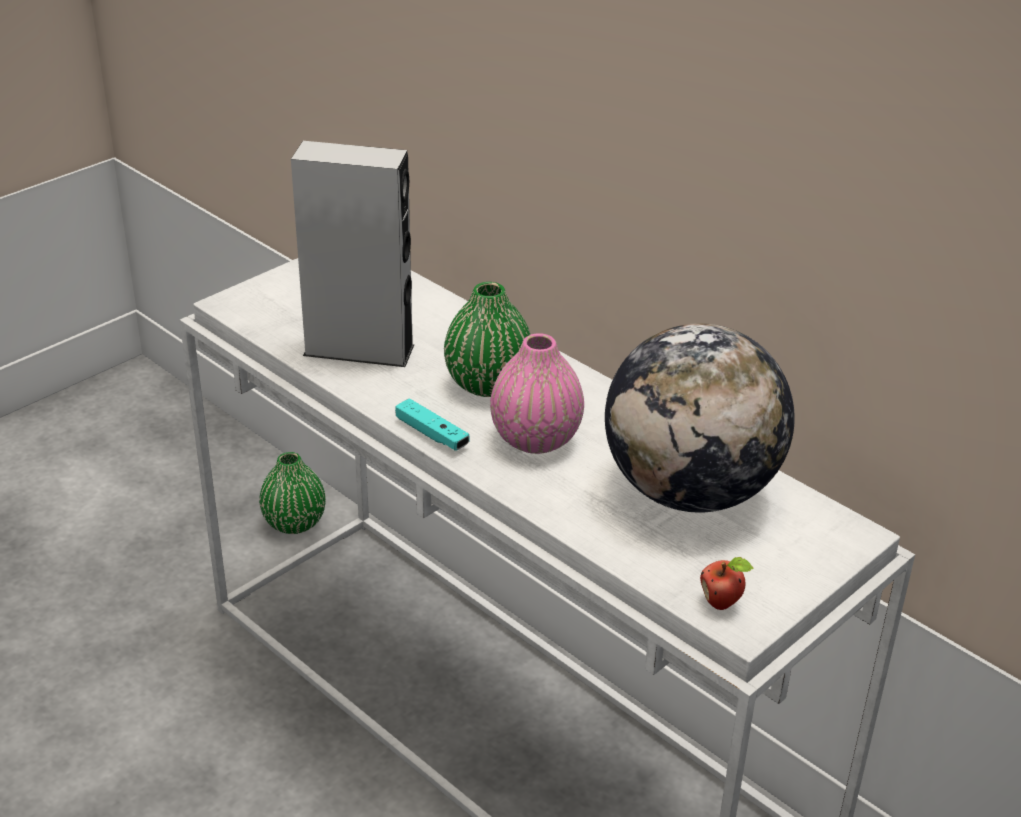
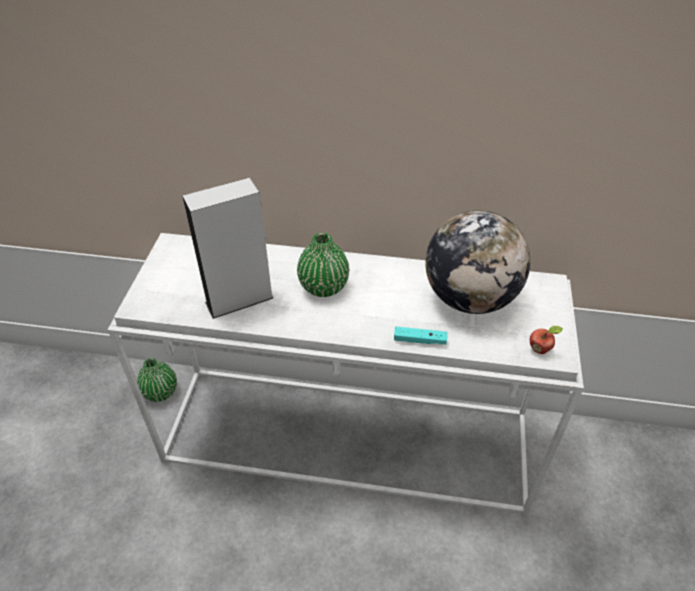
camera: 35 degrees left, 10 degrees up
turquoise game controller [395,398,470,450] -> turquoise game controller moved to [394,327,447,345]
pink vase [490,333,584,454] -> none

